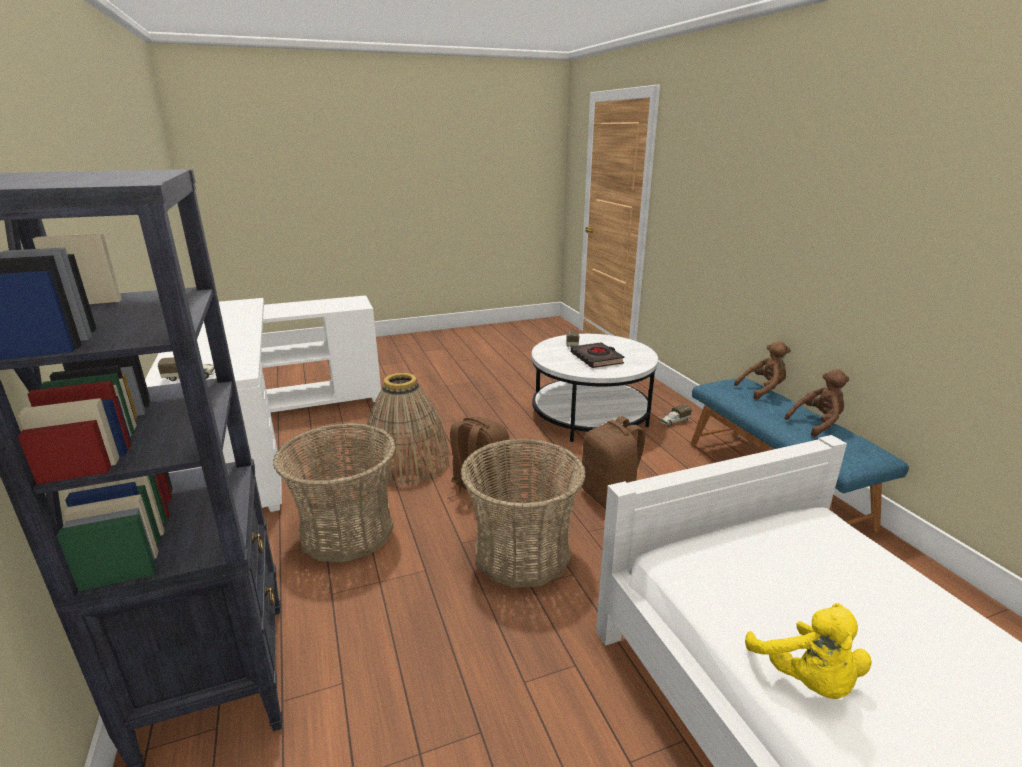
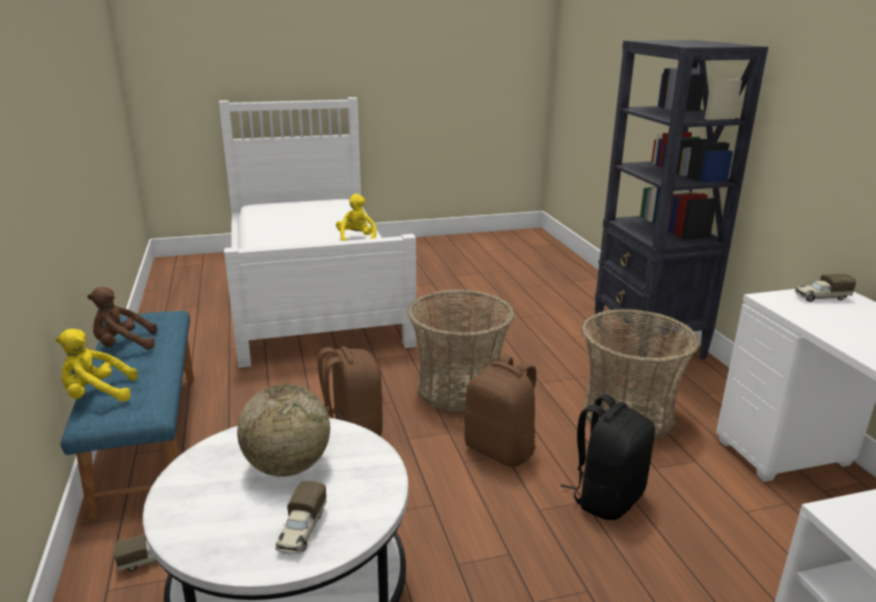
camera: 175 degrees left, 0 degrees up
basket [363,373,450,487] -> black backpack [561,394,655,520]
black book [571,342,625,368] -> globe [237,384,330,477]
brown plush toy [734,341,791,400] -> yellow plush toy [55,329,138,402]

